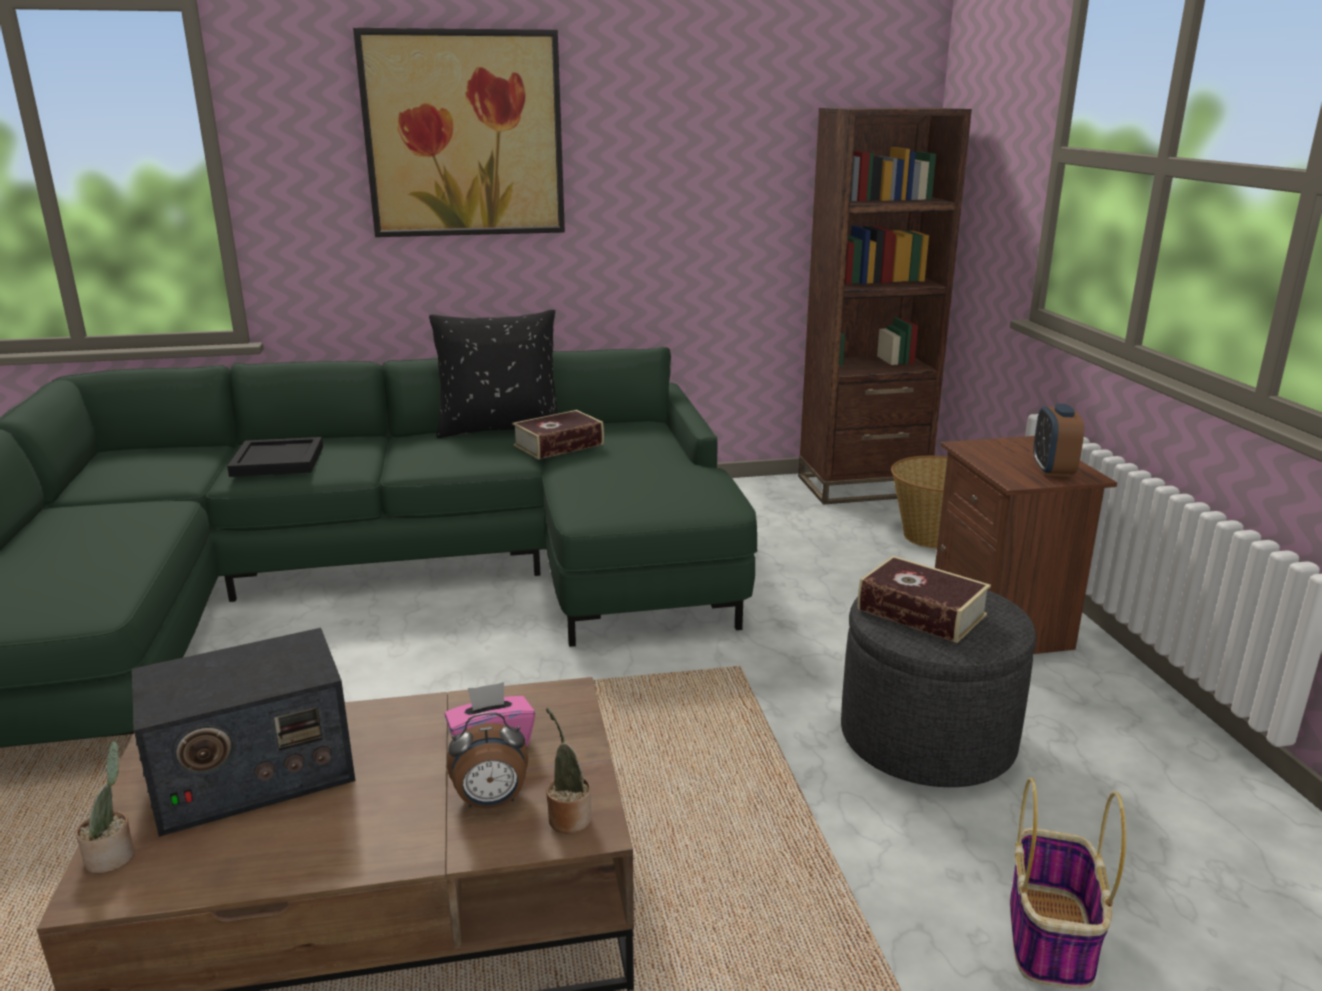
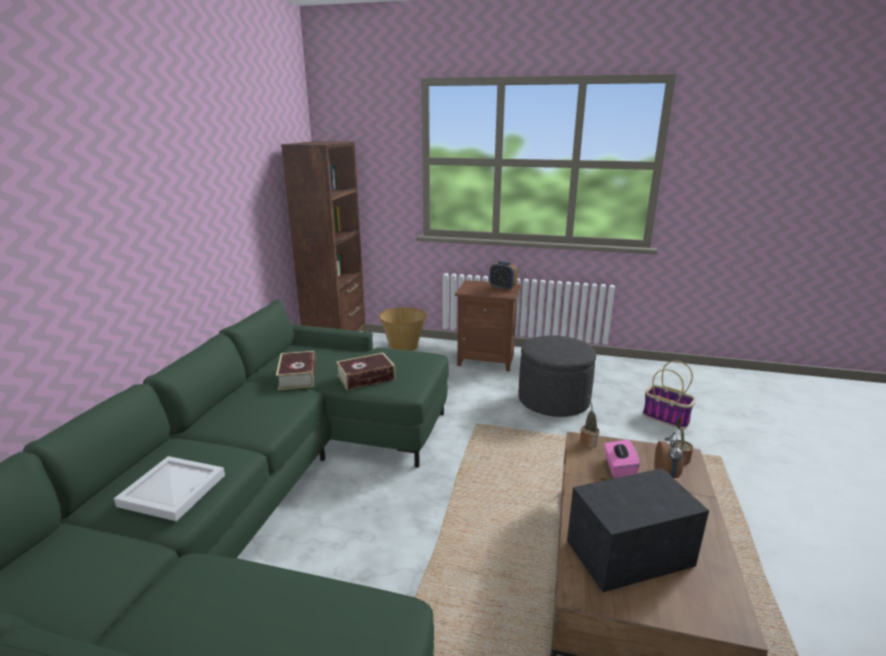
camera: 65 degrees left, 0 degrees up
potted plant [76,741,134,874] -> potted plant moved to [580,395,600,448]
radio [132,628,355,837] -> radio turned 105 degrees counterclockwise [567,468,709,592]
black tray [227,437,323,477] -> white tray [114,456,225,521]
picture [353,28,565,237] -> none
black pillow [429,309,559,438] -> none
book [858,556,991,643] -> book moved to [336,353,395,390]

